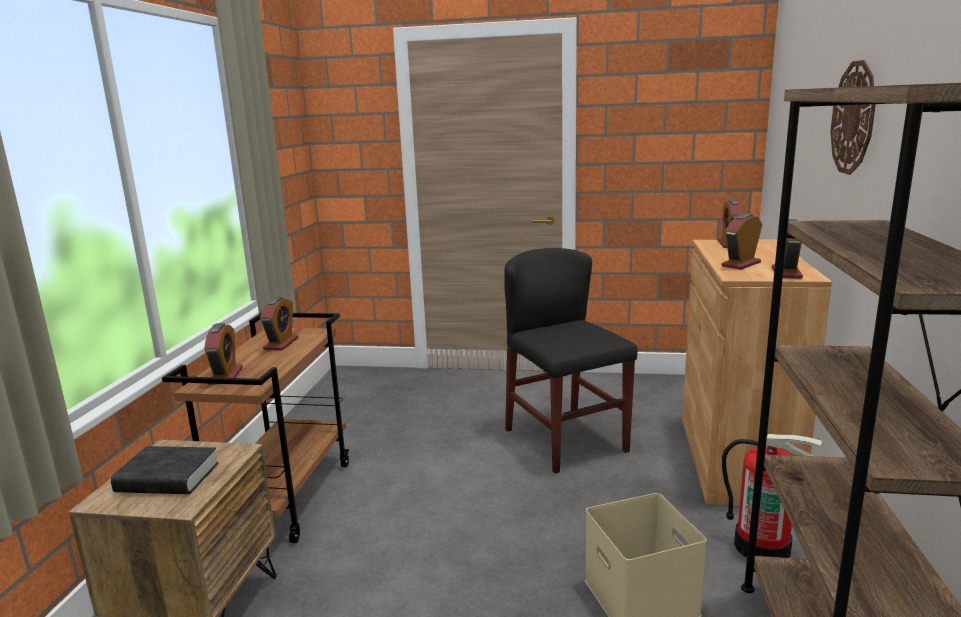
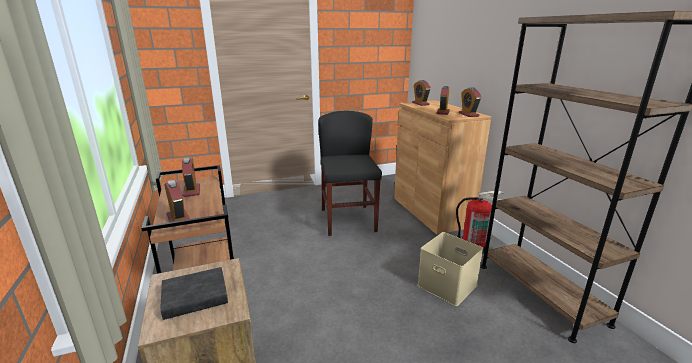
camera: 30 degrees left, 5 degrees up
black chair [504,248,638,474] -> black chair turned 45 degrees clockwise [318,111,382,236]
wall clock [831,60,876,175] -> none

